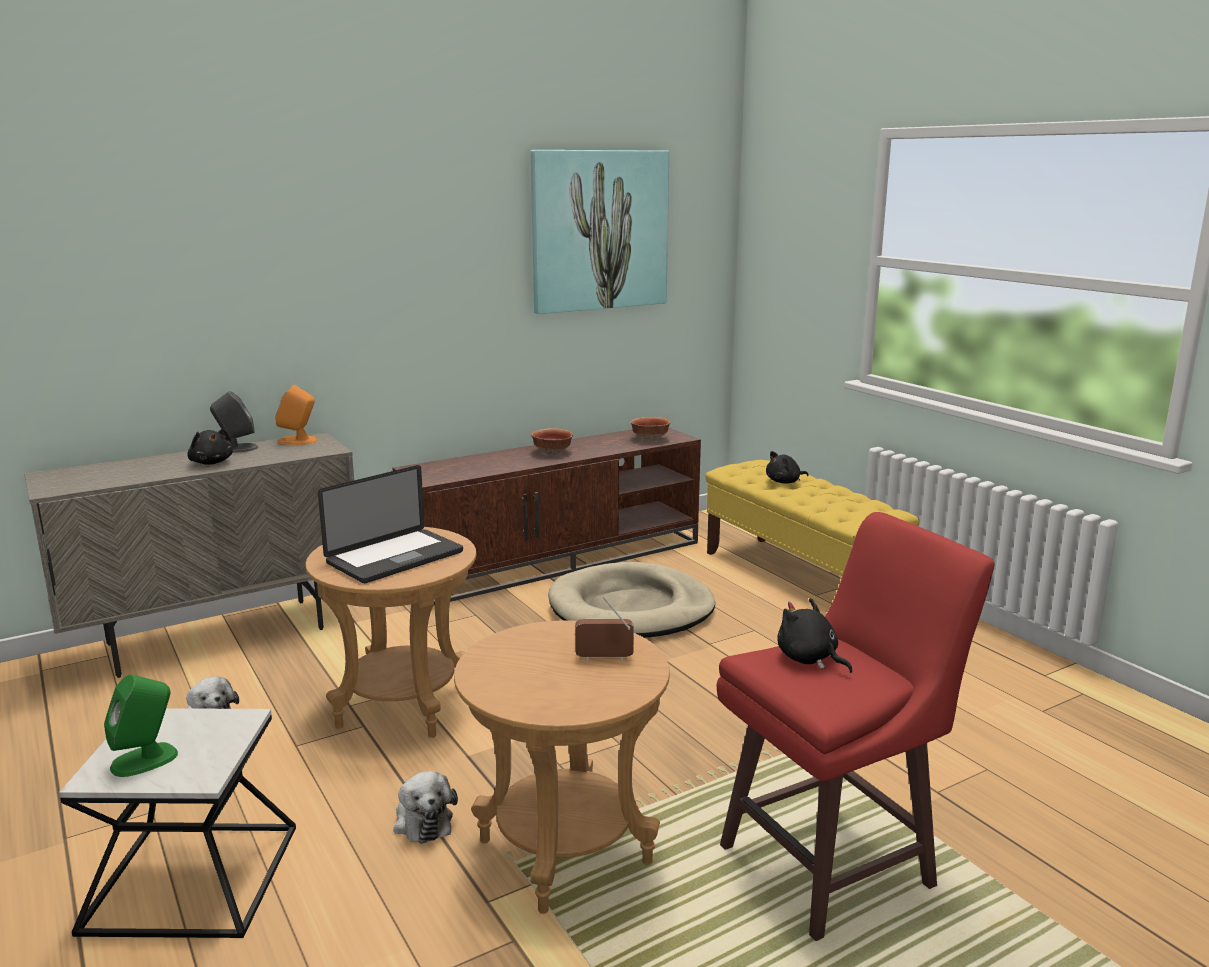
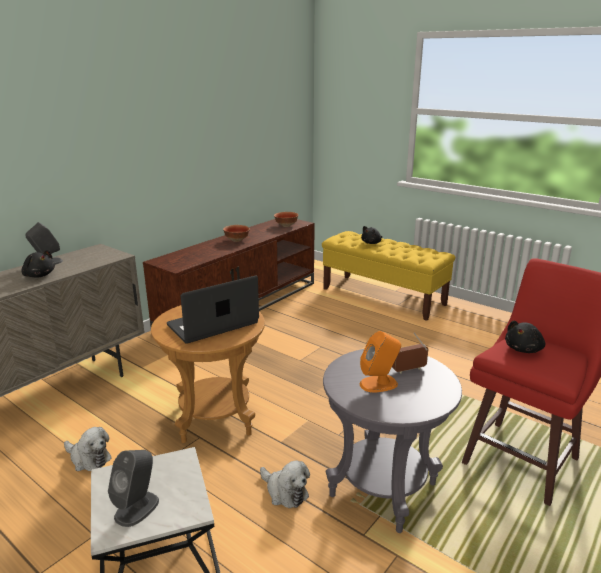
camera: 20 degrees left, 5 degrees up
green speaker [104,674,178,777] -> grey speaker [108,450,159,527]
orange speaker [275,385,317,445] -> orange speaker moved to [360,331,401,393]
laptop [318,465,463,583] -> laptop turned 150 degrees counterclockwise [167,276,259,344]
brown side table [454,620,670,914] -> grey side table [323,349,462,533]
picture [531,150,669,314] -> none
beige dog bed [548,562,715,638] -> none
black plush toy [777,598,853,673] -> black plush toy turned 75 degrees counterclockwise [505,321,545,353]

